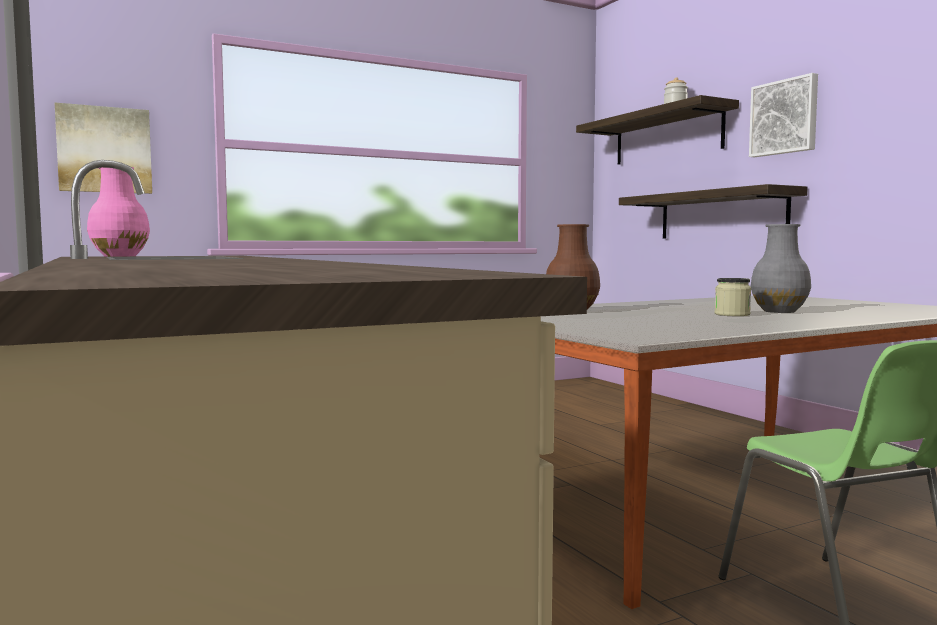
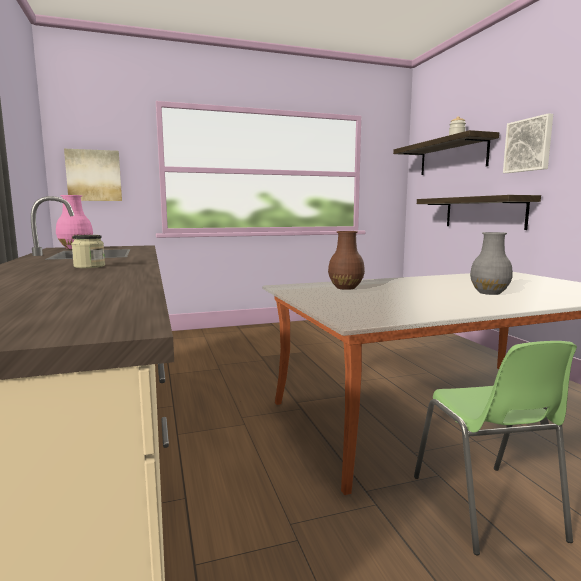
camera: 10 degrees right, 5 degrees up
jar [715,278,751,316] -> jar moved to [71,235,105,268]

